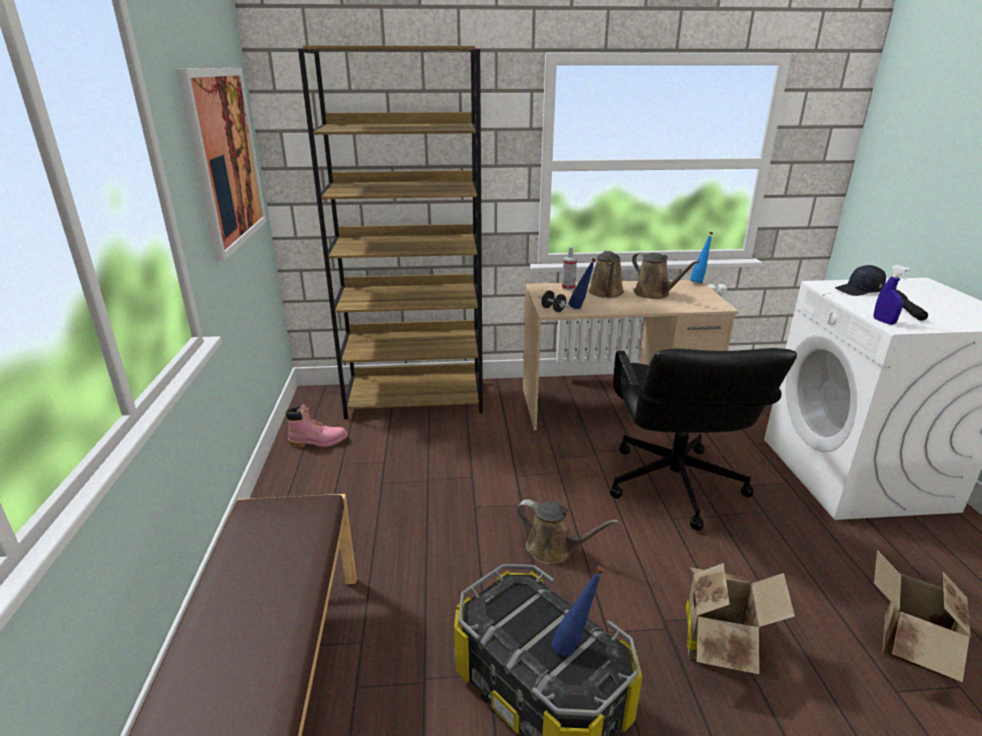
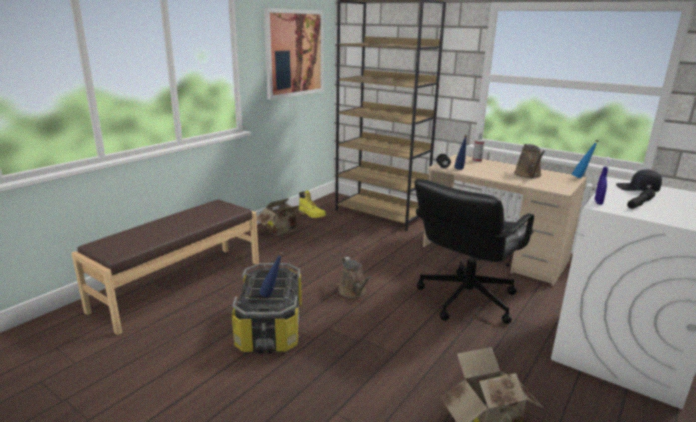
camera: 40 degrees right, 5 degrees down
pink boot [285,403,348,447] -> yellow boot [298,190,326,218]
brown watering can [589,250,624,298] -> none
cardboard box [686,563,795,674] -> cardboard box moved to [257,198,305,236]

